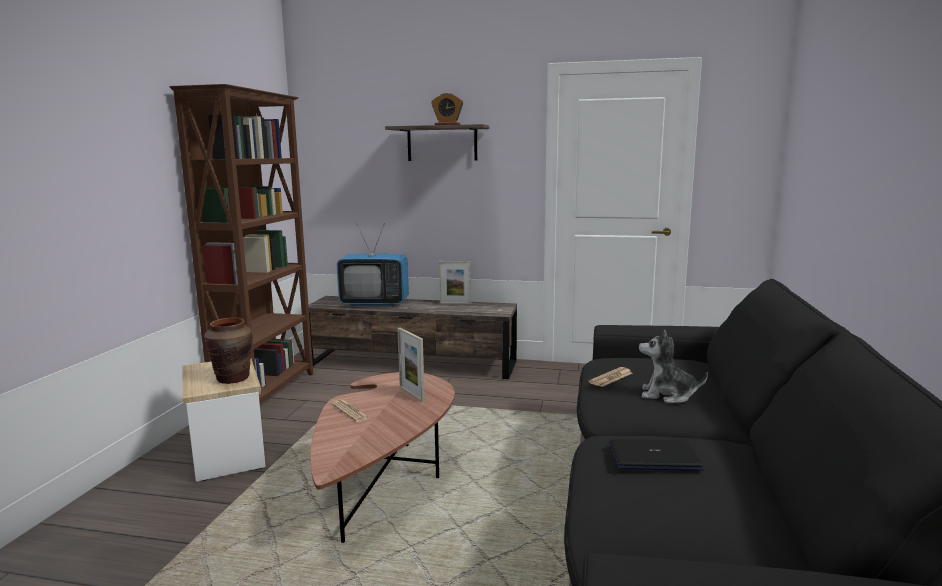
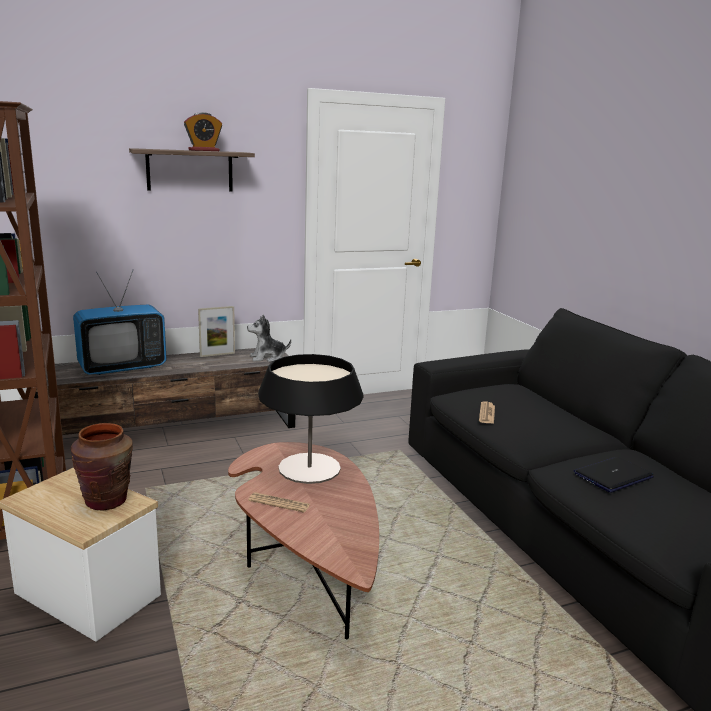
camera: 35 degrees left, 5 degrees up
picture frame [397,328,425,402] -> table lamp [258,354,364,484]
plush toy [639,330,708,403] -> plush toy moved to [247,314,291,362]

